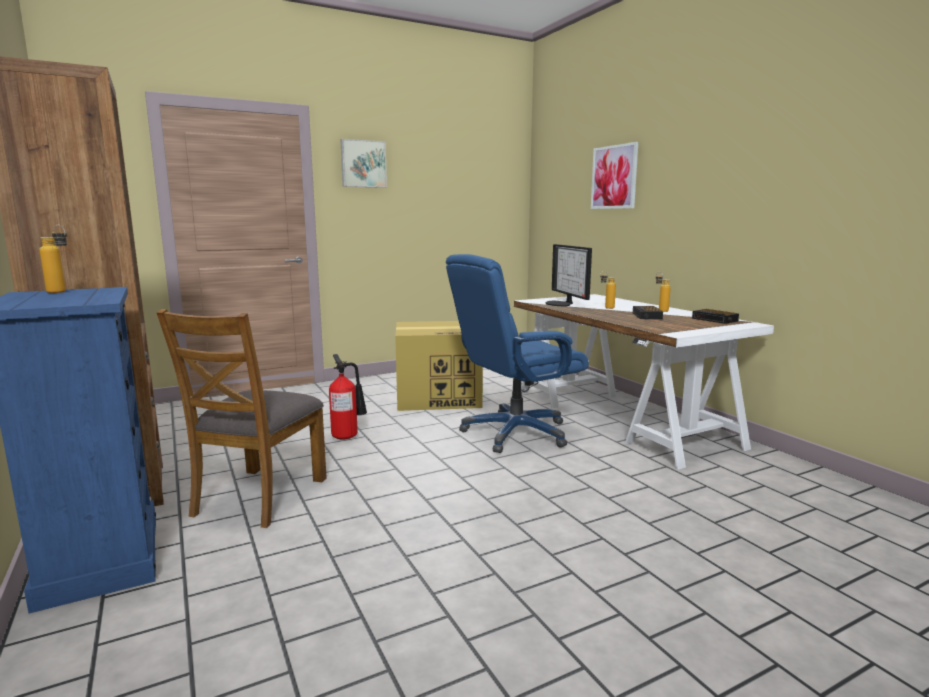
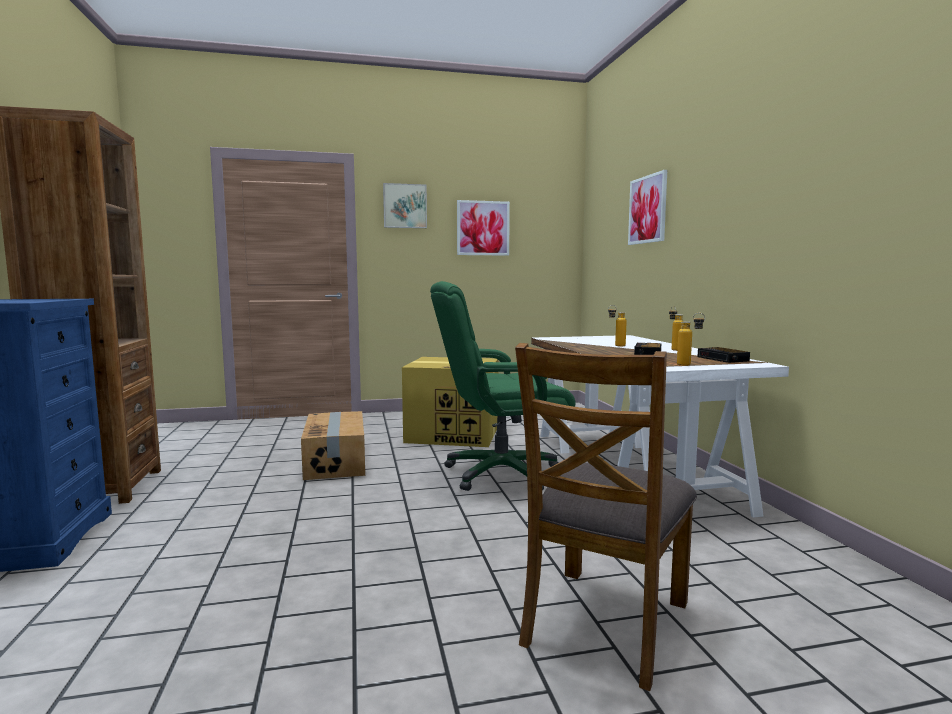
camera: 15 degrees right, 5 degrees down
bottle [39,225,67,293] -> bottle moved to [677,313,705,366]
brown chair [157,309,327,528] -> brown chair moved to [515,343,697,691]
fire extinguisher [329,354,367,440] -> cardboard box [301,411,365,480]
blue office chair [446,254,589,453] -> green office chair [430,281,575,491]
monitor [546,244,592,306] -> none
none -> picture [457,200,510,256]

